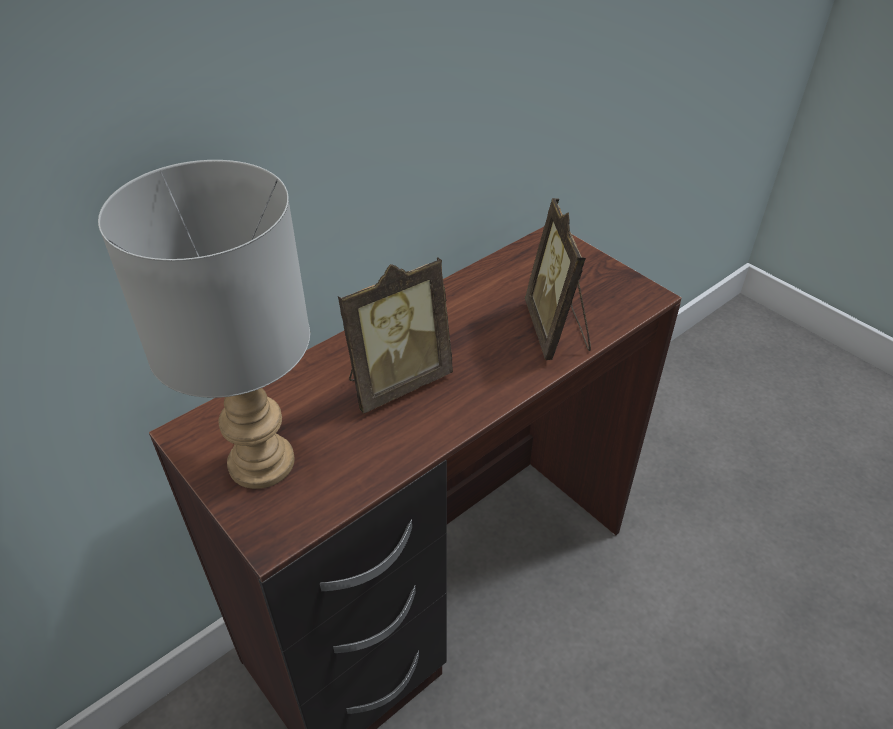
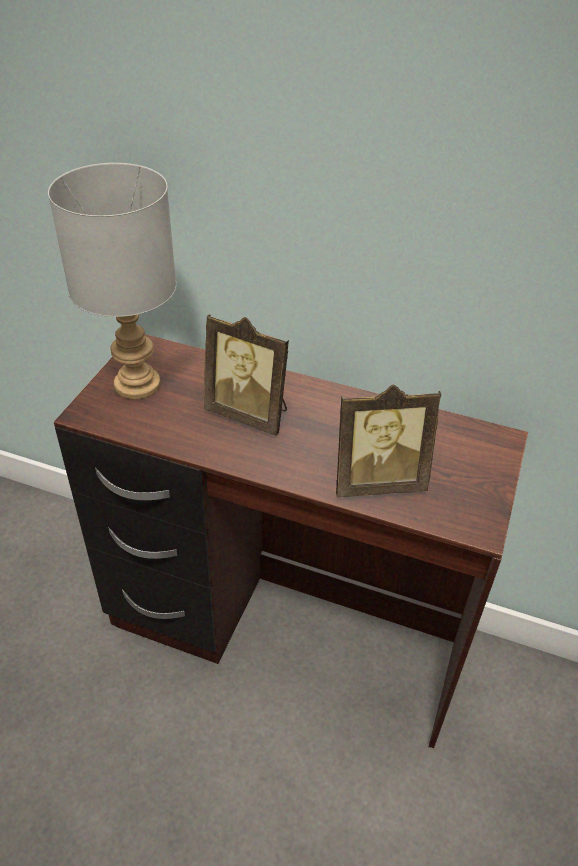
camera: 60 degrees right, 0 degrees up
picture frame [525,198,591,360] -> picture frame turned 150 degrees counterclockwise [336,384,441,497]

